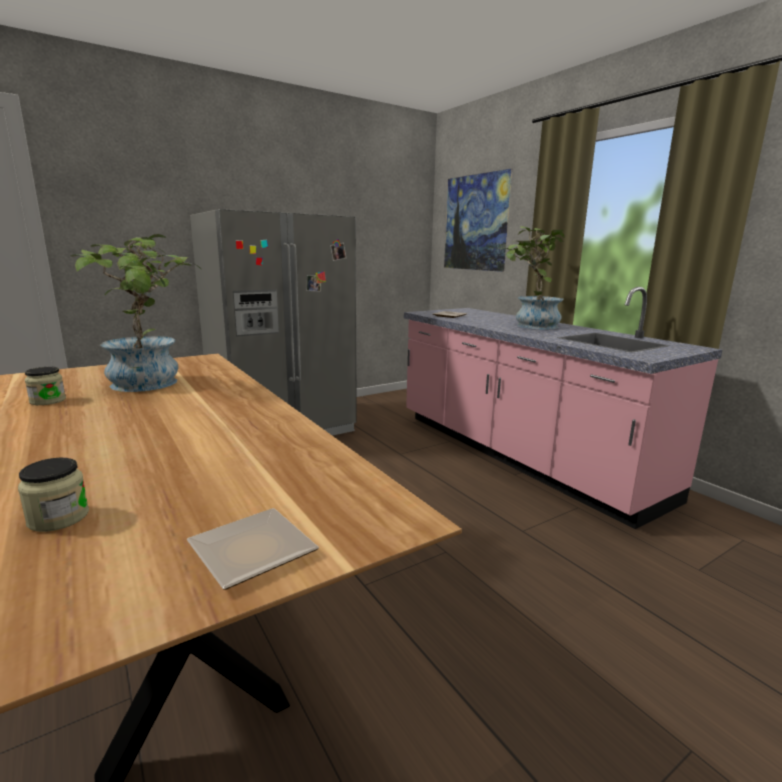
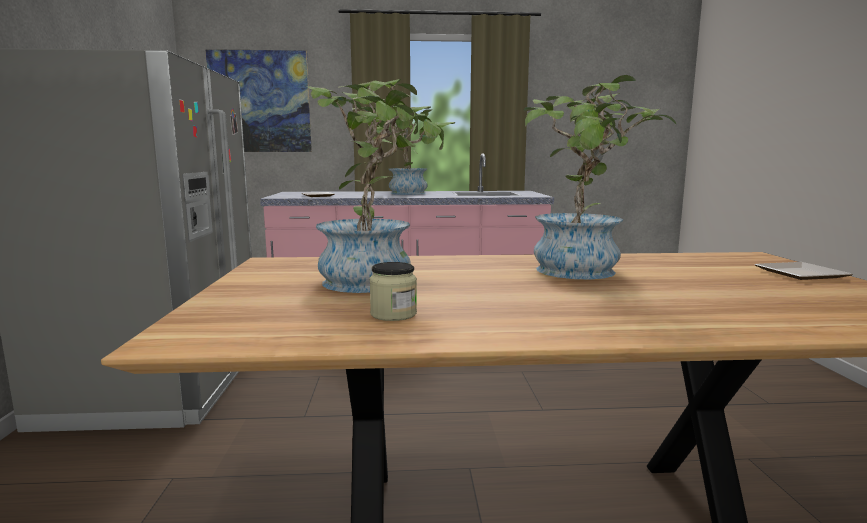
camera: 60 degrees left, 5 degrees down
jar [18,458,89,532] -> none
none -> potted plant [523,75,676,279]

